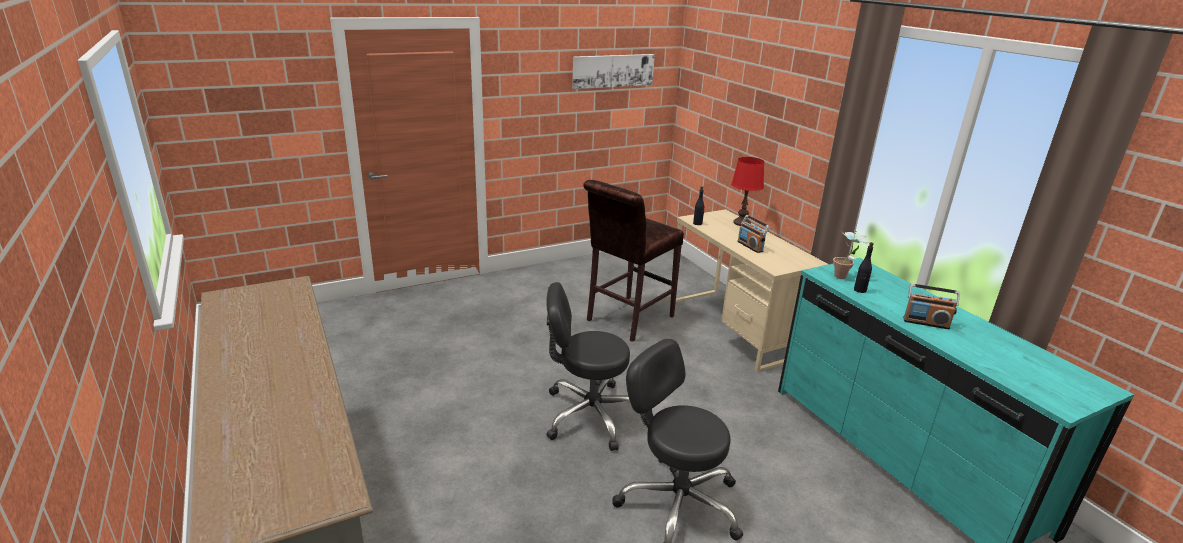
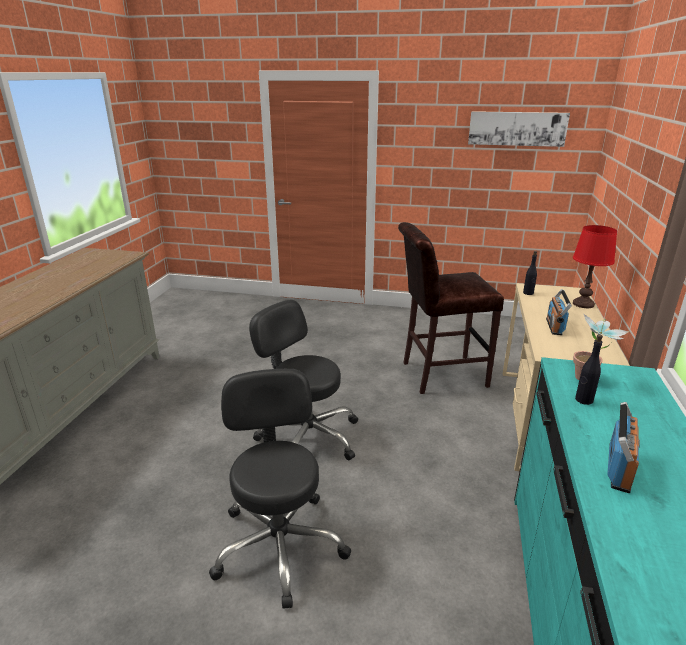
camera: 40 degrees right, 0 degrees up
radio [903,284,960,329] -> radio turned 120 degrees counterclockwise [607,402,640,493]

